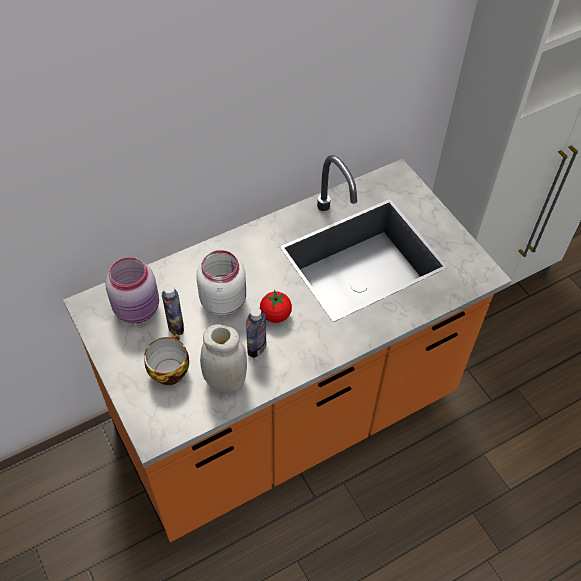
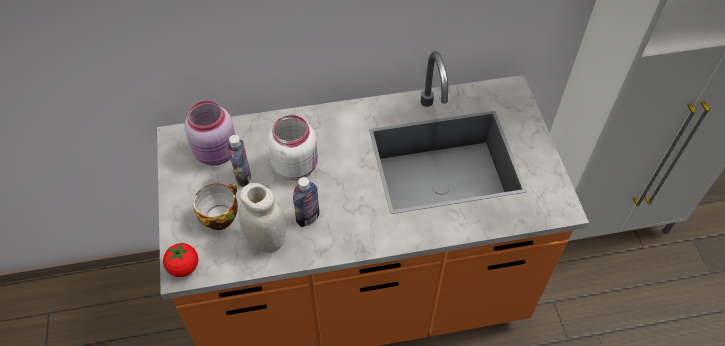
camera: 20 degrees right, 0 degrees up
tomato [260,290,292,323] -> tomato moved to [163,243,199,277]

